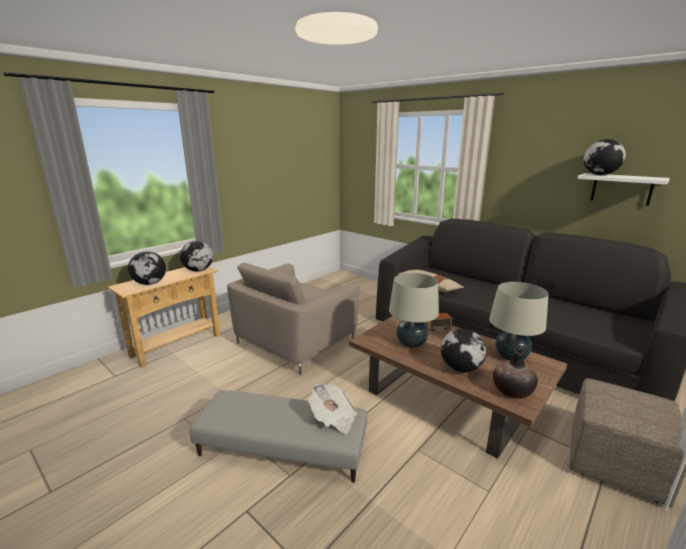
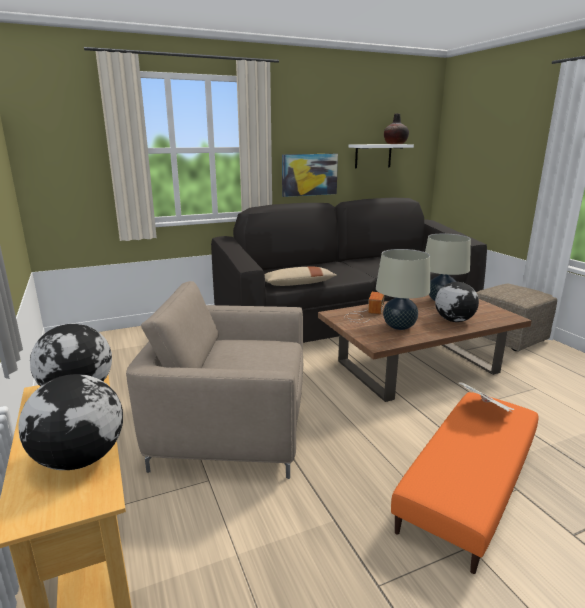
camera: 65 degrees left, 0 degrees up
grey ottoman [189,390,367,483] -> orange ottoman [391,392,539,574]
beige armchair [227,263,360,375] -> beige armchair turned 120 degrees clockwise [126,281,303,479]
vase [493,349,538,399] -> vase moved to [384,113,409,144]
globe [583,139,626,175] -> none
none -> picture [282,154,338,197]

